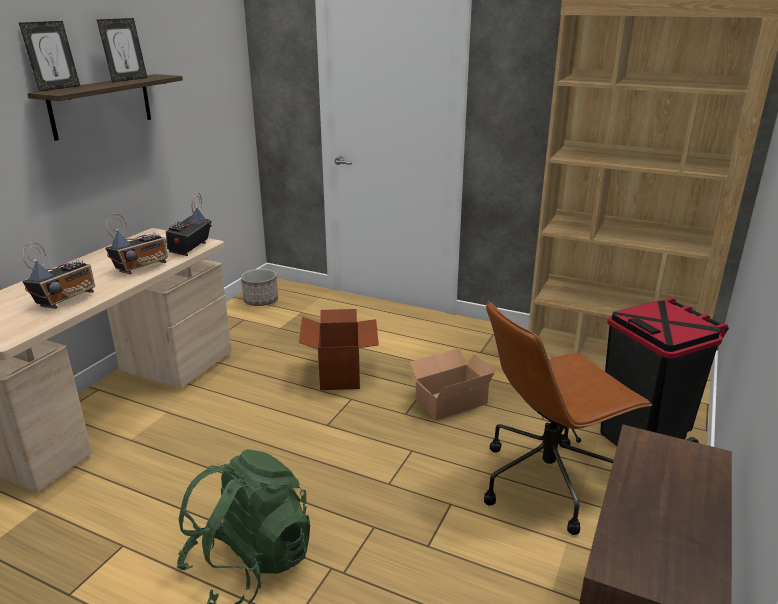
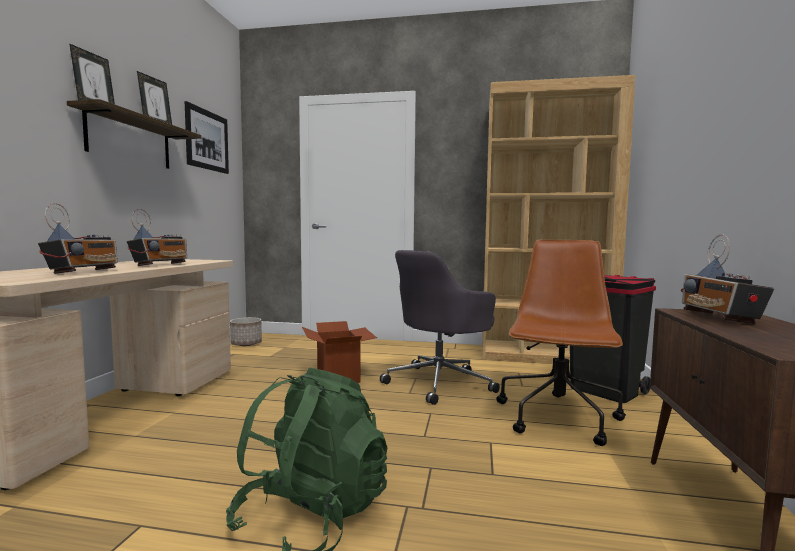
camera: 15 degrees left, 20 degrees down
radio [165,192,212,256] -> radio moved to [681,234,774,324]
cardboard box [408,348,496,421] -> grey office chair [380,250,500,405]
brown office chair [484,301,652,535] -> brown office chair turned 150 degrees clockwise [496,239,626,446]
none -> picture [185,101,229,174]

